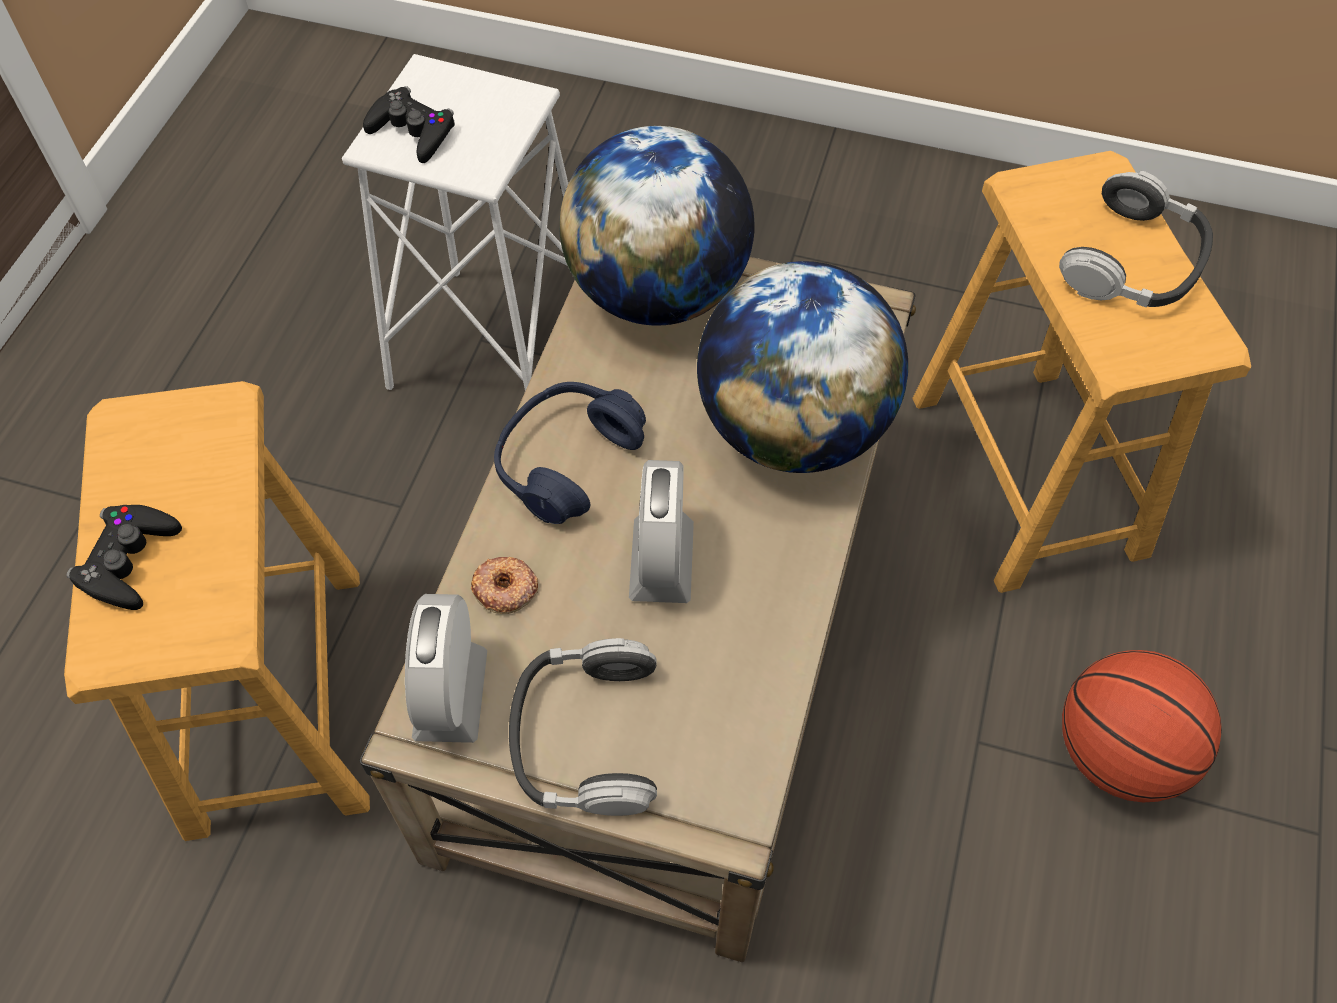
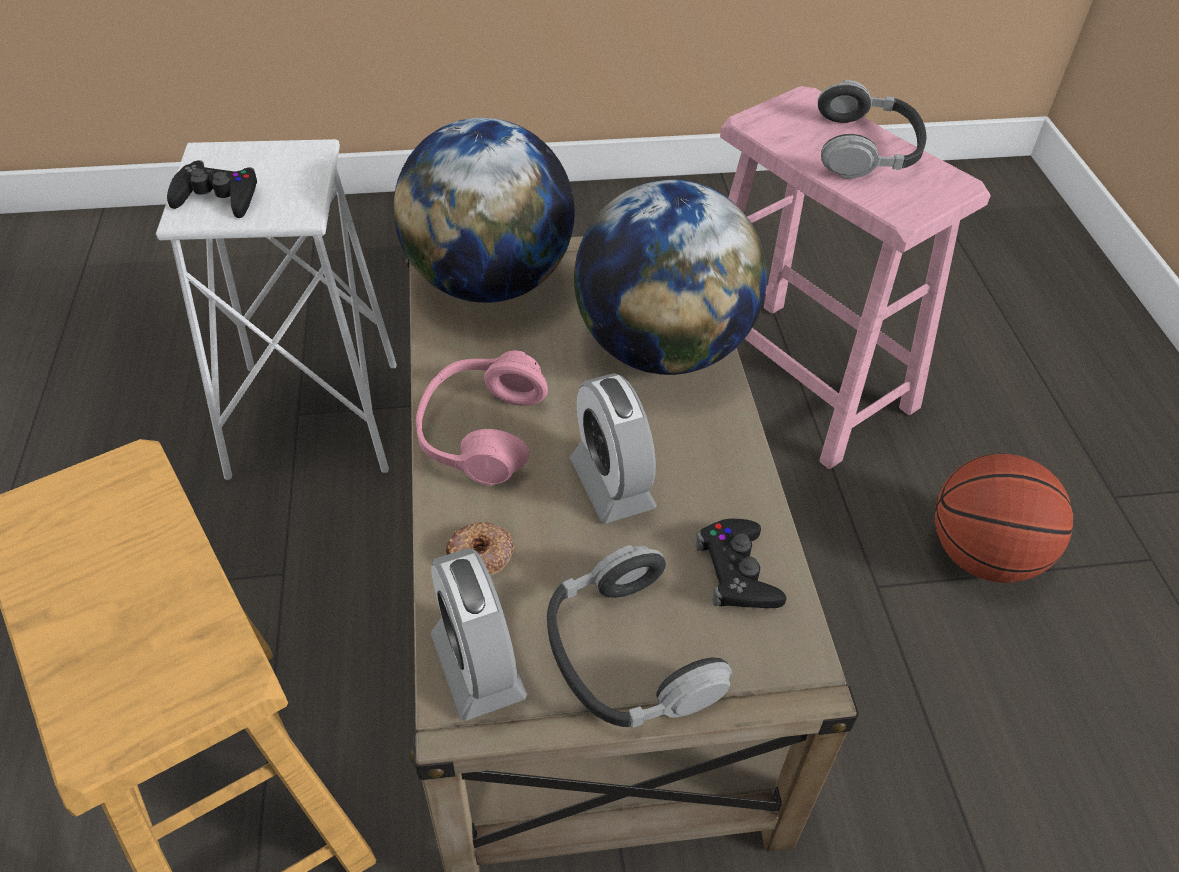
camera: 25 degrees left, 10 degrees down
black game controller [66,505,182,610] -> black game controller moved to [696,519,786,608]
blue headphones [494,382,646,524] -> pink headphones [416,351,548,486]
brown stool [912,151,1251,593] -> pink stool [720,86,990,469]

